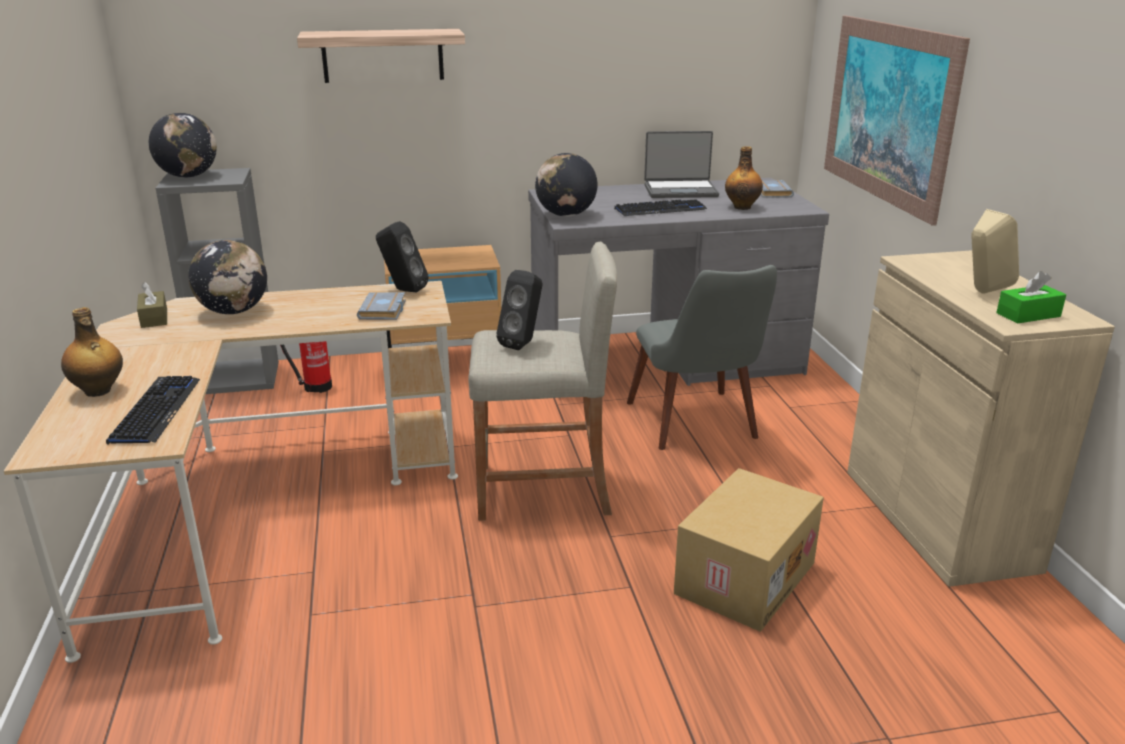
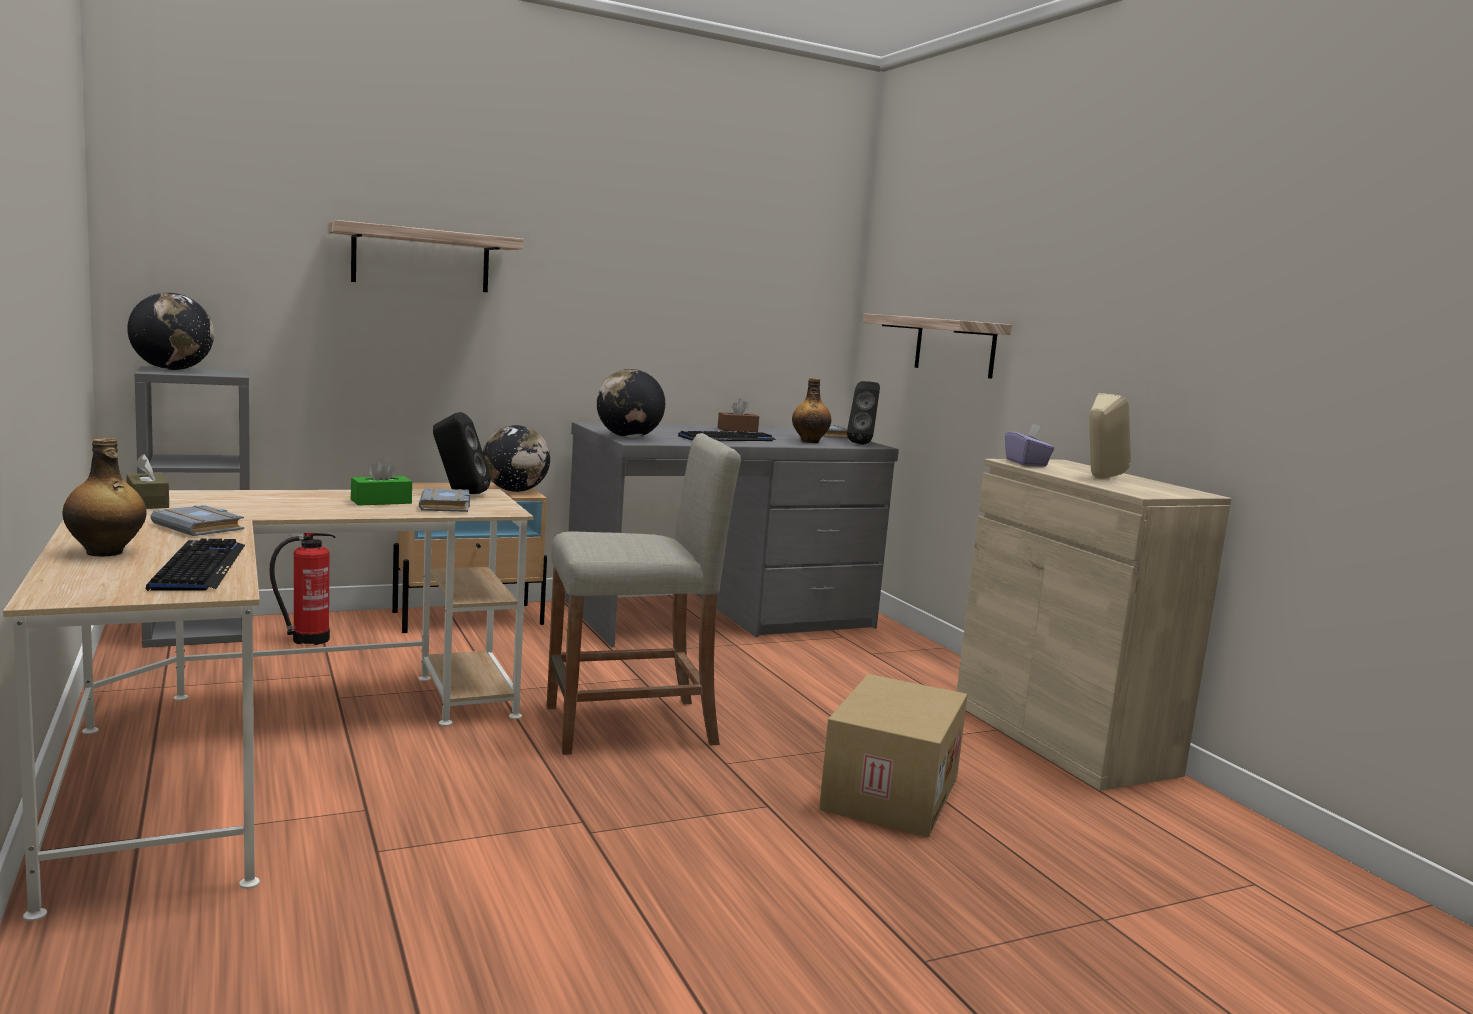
camera: 15 degrees left, 15 degrees down
globe [188,240,267,314] -> globe moved to [483,425,550,492]
black speaker [496,270,543,350] -> black speaker moved to [847,381,880,445]
grey chair [627,265,777,450] -> none
laptop [644,131,719,198] -> brown tissue box [718,399,759,432]
picture [824,16,970,226] -> shelf [863,313,1012,379]
green tissue box [996,271,1066,324] -> green tissue box moved to [351,457,412,506]
none -> grey book [151,505,244,536]
none -> purple tissue box [1005,424,1054,467]

